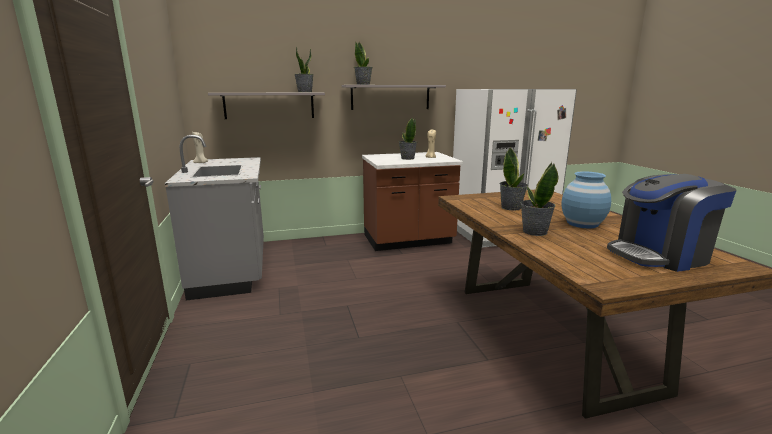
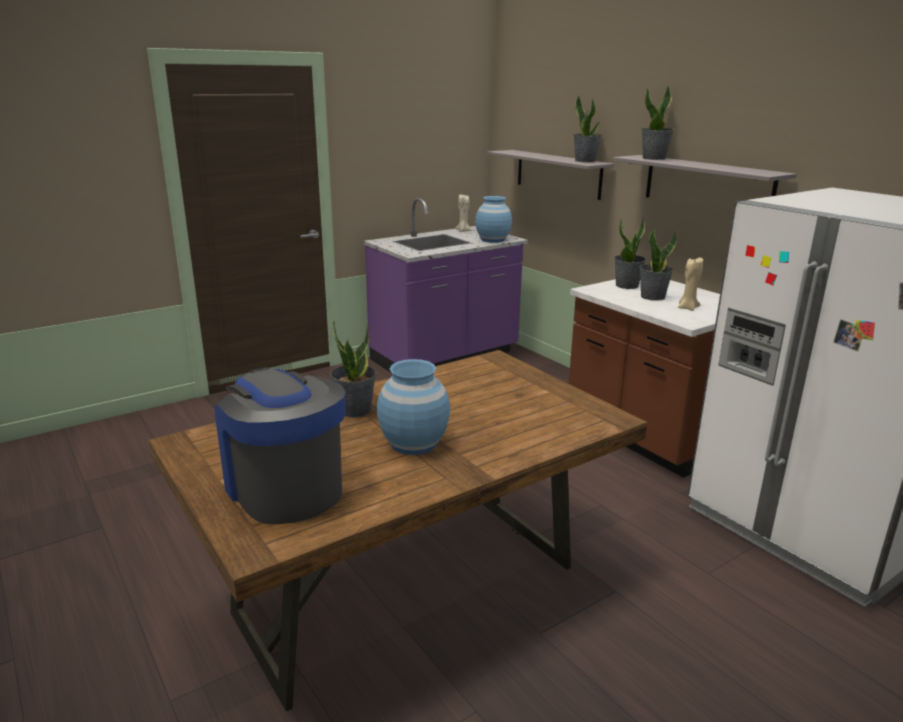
camera: 70 degrees right, 5 degrees up
grey counter [165,135,264,300] -> purple counter [363,198,528,374]
potted plant [499,147,528,210] -> potted plant moved to [614,216,646,289]
none -> blue vase [475,196,512,243]

